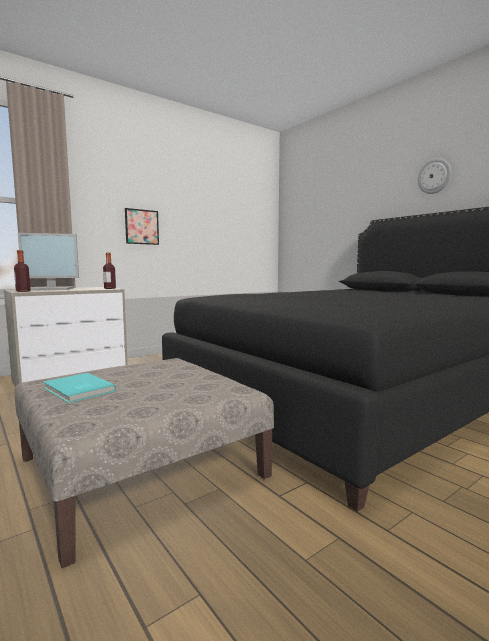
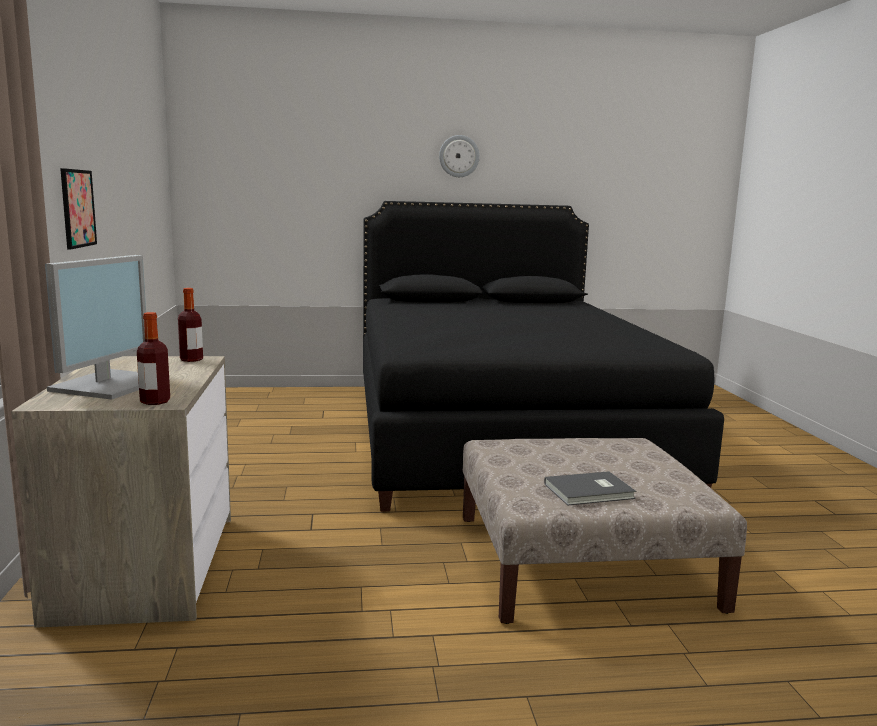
camera: 60 degrees left, 5 degrees up
turquoise book [43,373,116,403] -> grey book [544,471,636,505]

